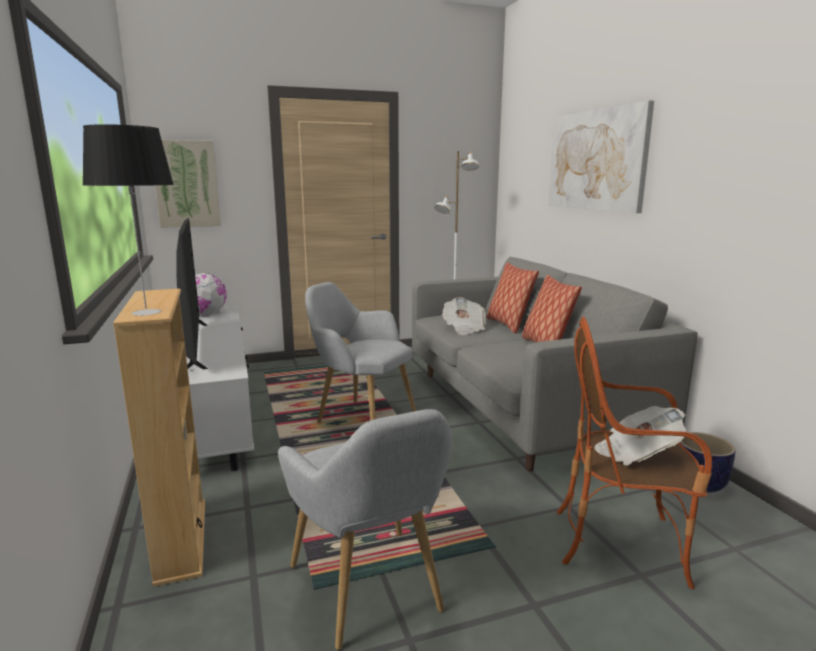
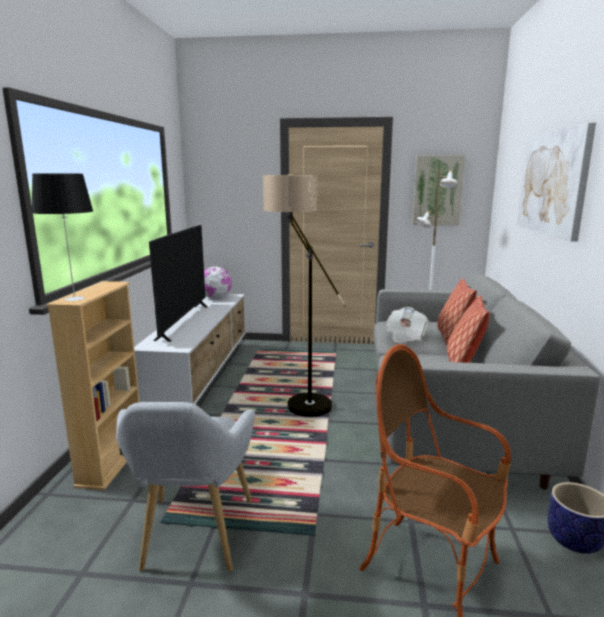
camera: 25 degrees right, 0 degrees up
picture [155,140,221,228] -> picture moved to [412,155,465,225]
grey armchair [305,282,416,423] -> floor lamp [263,174,346,417]
newspaper [594,406,687,466] -> none

